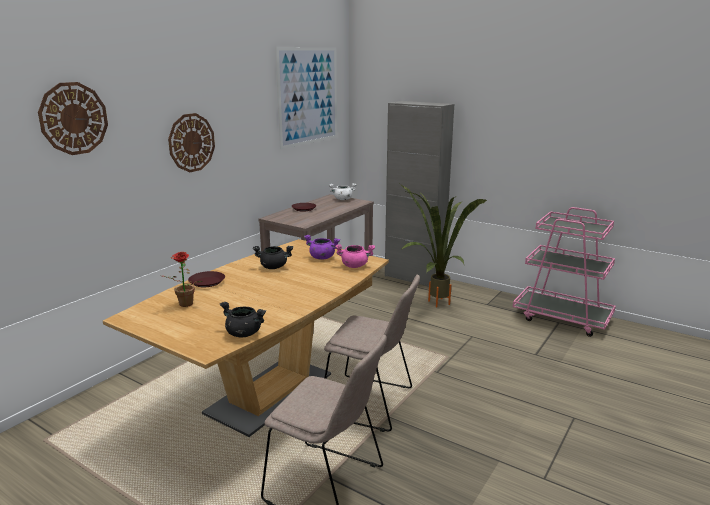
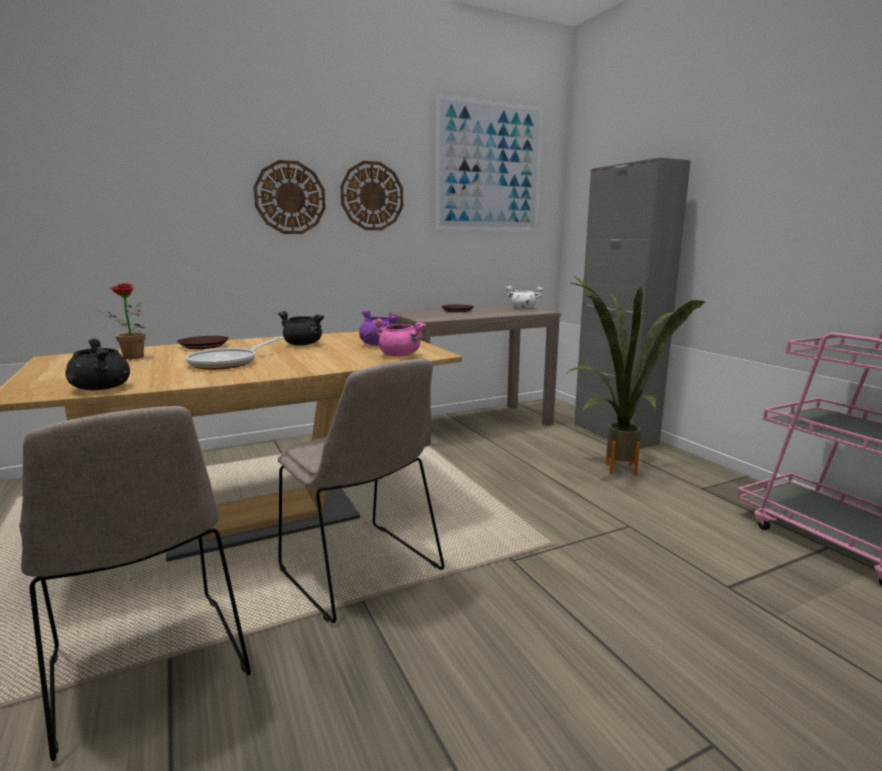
camera: 30 degrees right, 5 degrees down
wall clock [38,82,108,155] -> wall clock moved to [340,161,403,230]
none -> frying pan [186,337,284,370]

